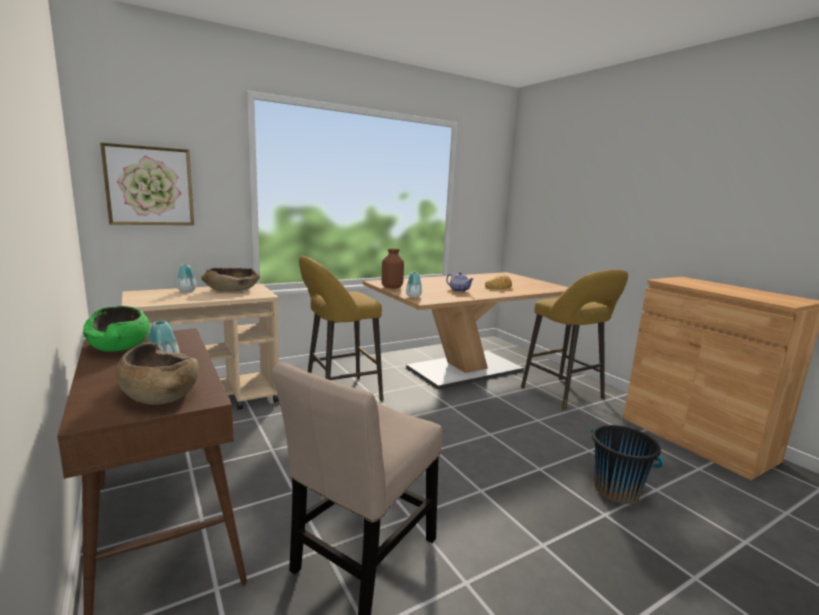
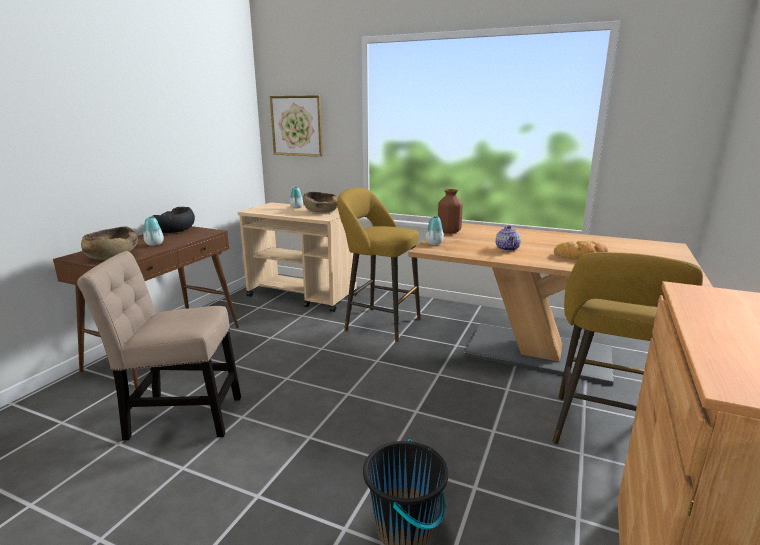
camera: 55 degrees right, 5 degrees up
green bowl [83,306,150,352] -> black bowl [153,207,195,233]

